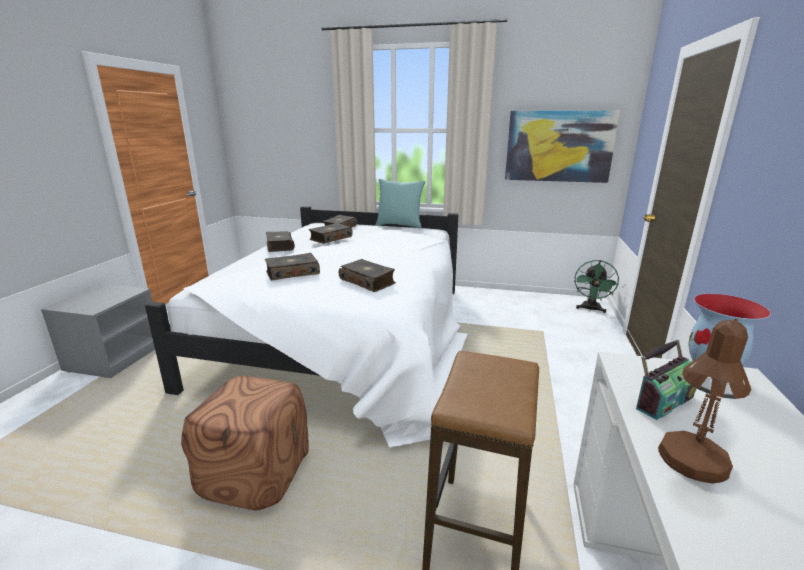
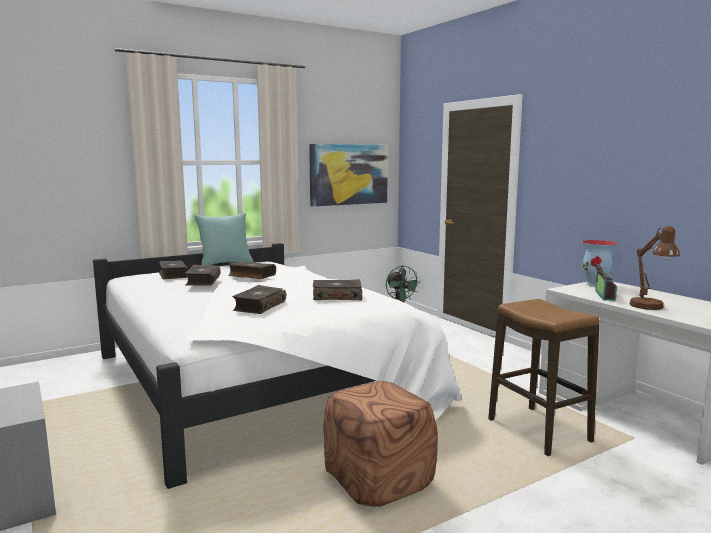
camera: 45 degrees left, 10 degrees down
book [266,231,295,252] -> book moved to [228,261,276,279]

